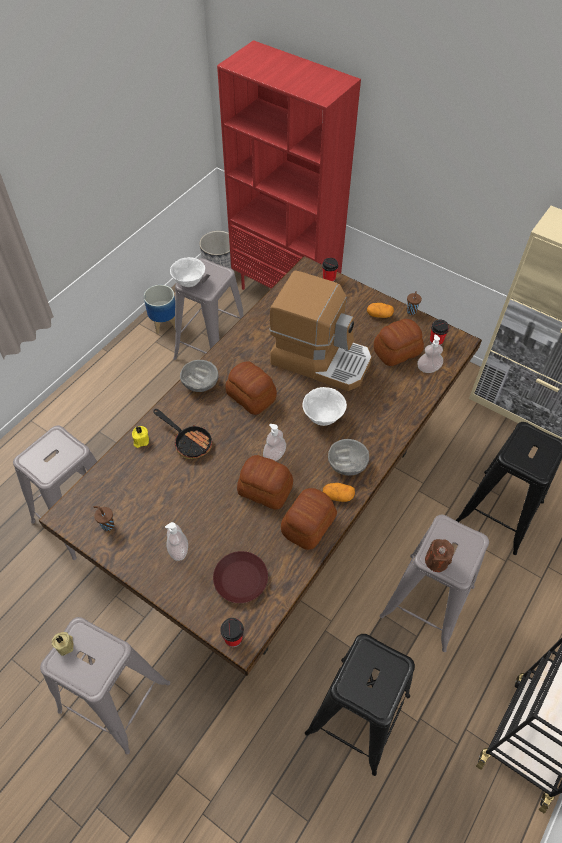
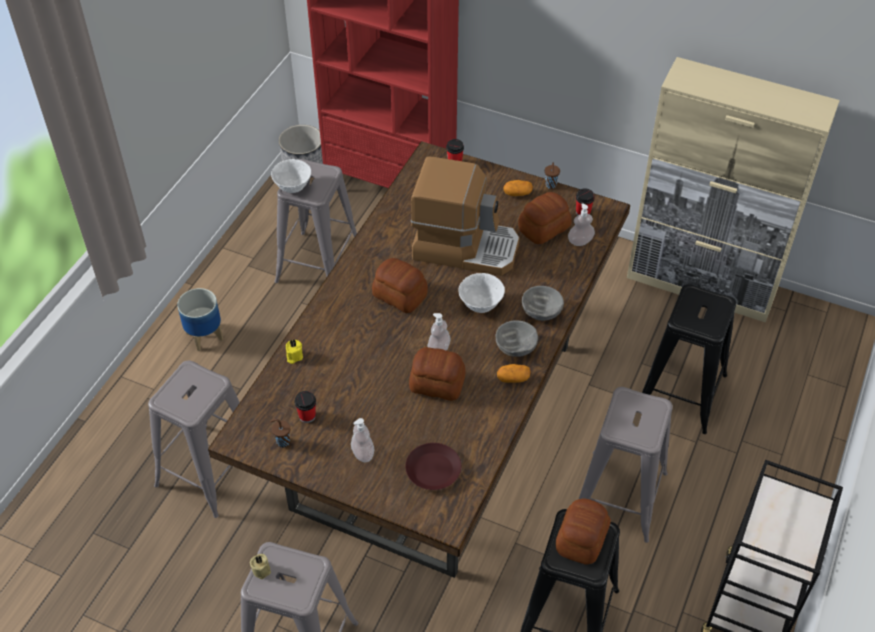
camera: 10 degrees left, 5 degrees down
planter [144,285,175,334] -> planter moved to [177,288,223,351]
frying pan [153,409,212,459] -> none
grey bowl [180,360,219,392] -> grey bowl moved to [522,286,564,321]
cup [220,618,244,647] -> cup moved to [294,391,316,423]
bread [281,488,337,550] -> bread moved to [556,498,611,565]
brown candle [425,539,454,572] -> none

